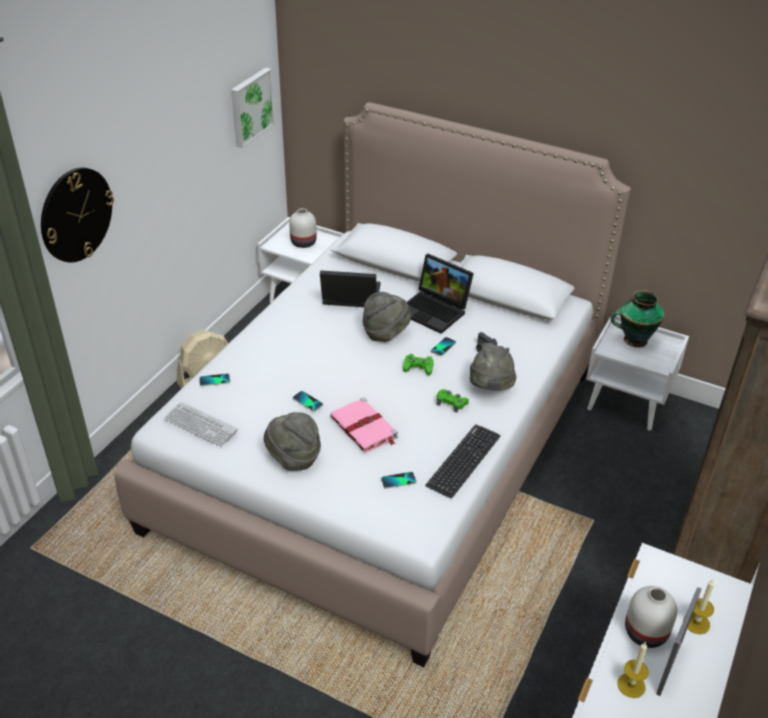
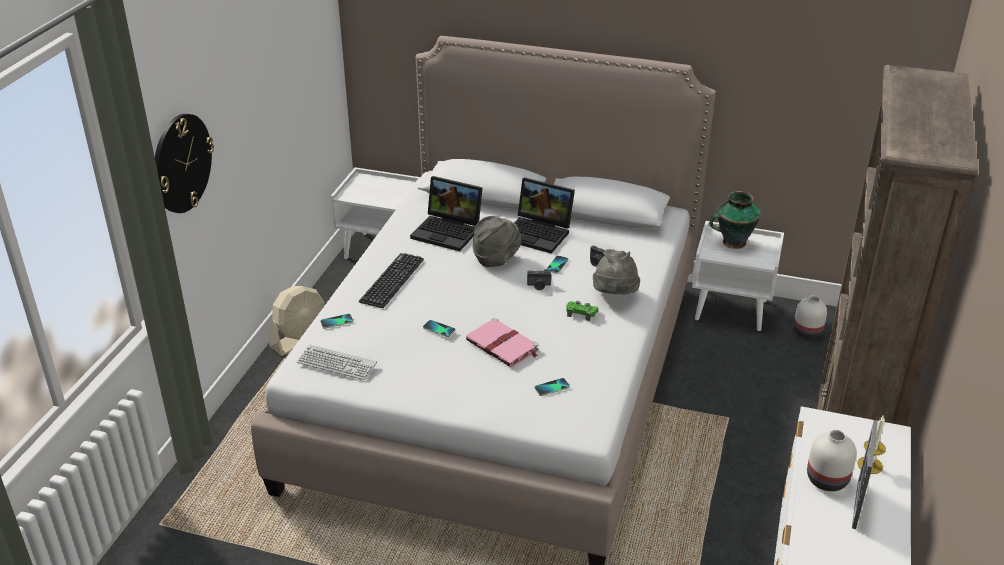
camera: 10 degrees left, 5 degrees down
picture [231,68,275,148] -> none
grey hat [264,412,321,471] -> none
white vase [289,208,317,248] -> white vase moved to [794,296,827,339]
laptop [320,270,380,307] -> laptop turned 150 degrees counterclockwise [410,176,483,251]
green game controller [403,354,434,376] -> camera [527,269,551,290]
keyboard [425,424,500,498] -> keyboard moved to [359,253,424,308]
candle [617,642,649,698] -> none

